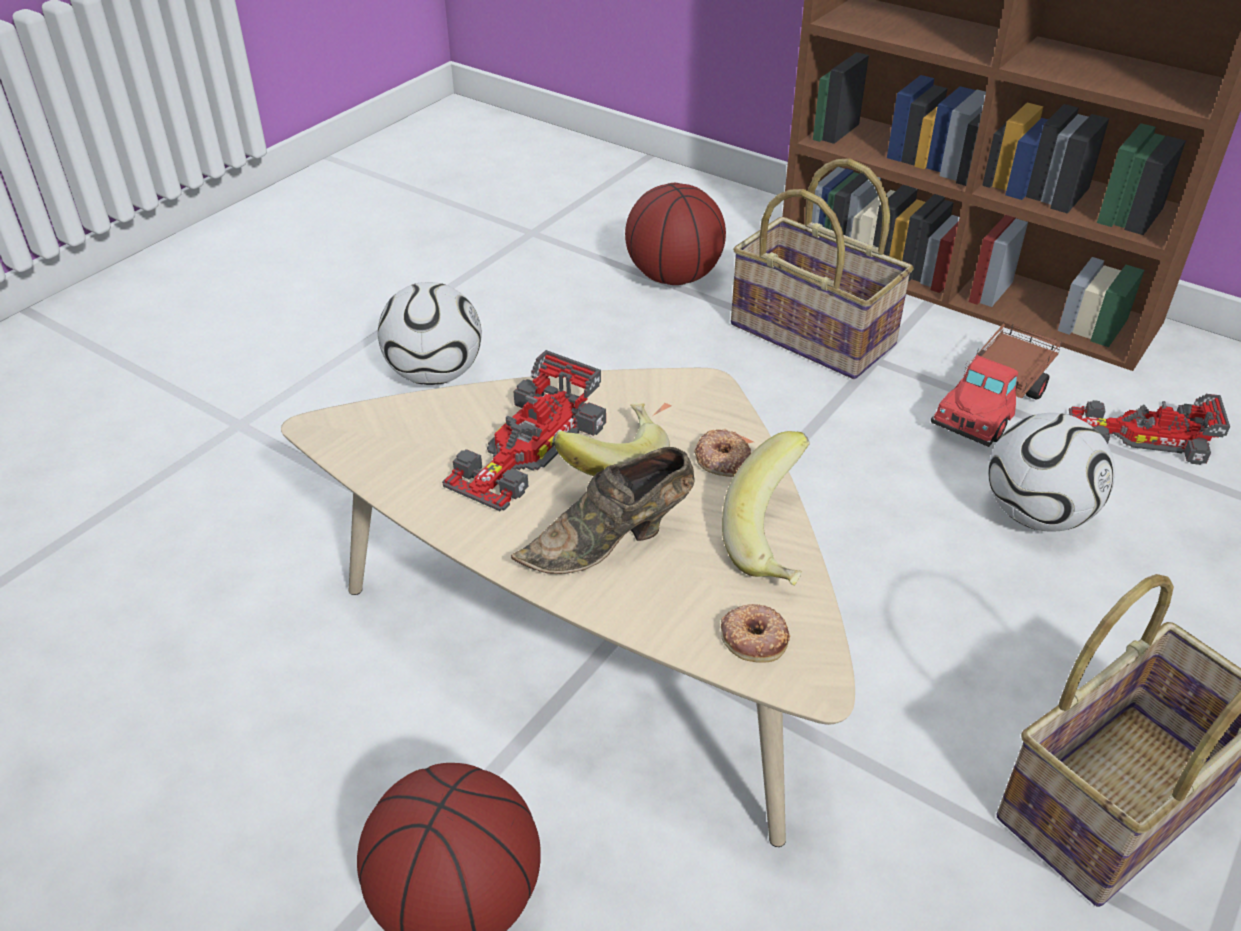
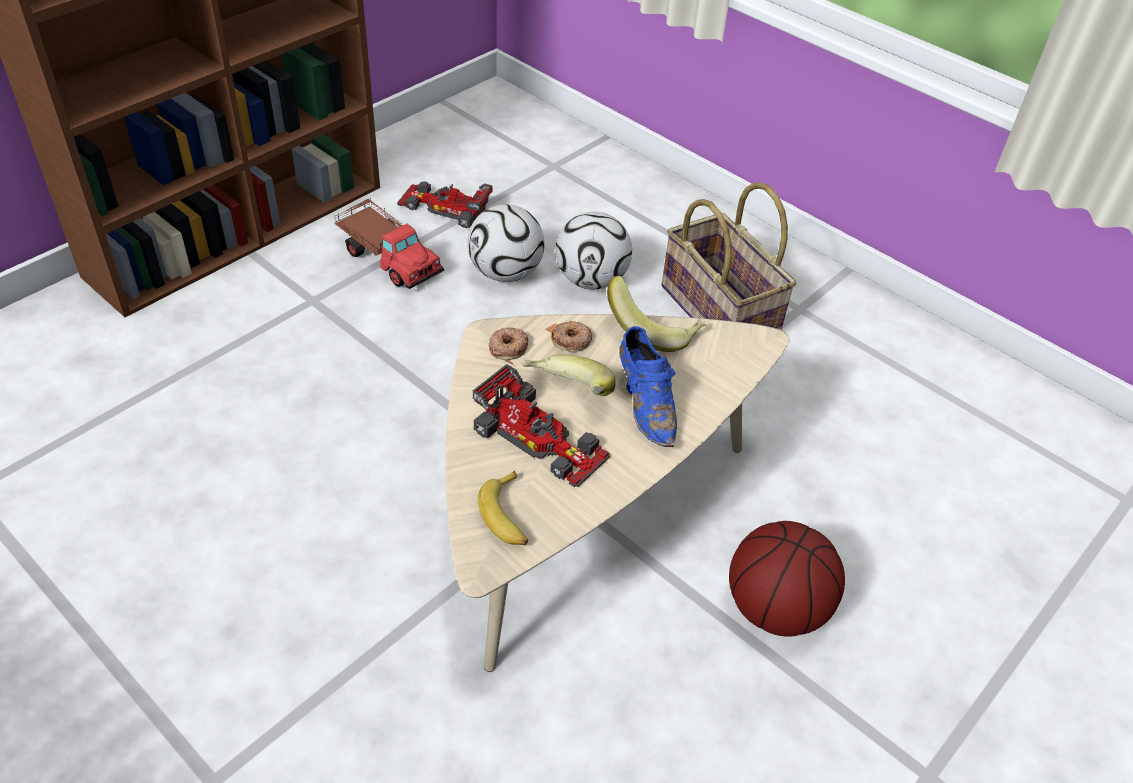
camera: 85 degrees left, 5 degrees up
football [378,282,482,385] -> football moved to [555,212,632,289]
brown shoe [511,447,695,574] -> blue shoe [619,326,677,447]
basketball [625,183,726,285] -> none
donut [721,604,790,663] -> donut moved to [489,327,528,360]
basket [731,158,914,379] -> none
toy car [1069,394,1230,465] -> toy car turned 90 degrees clockwise [397,181,493,228]
none -> banana [478,471,528,545]

